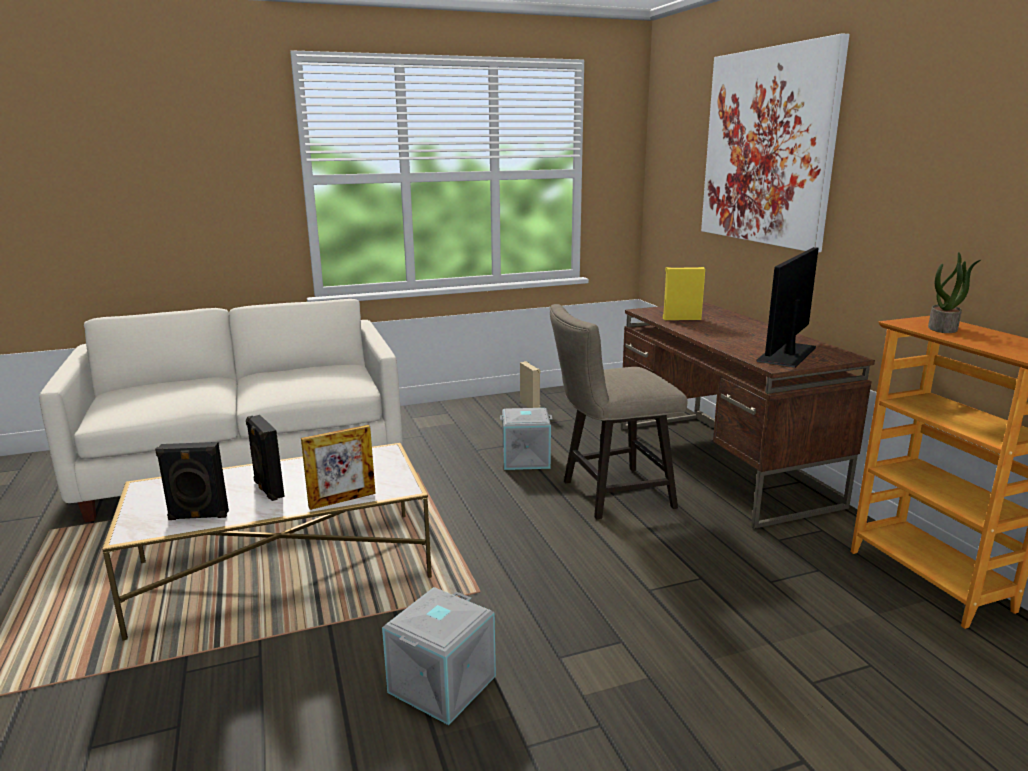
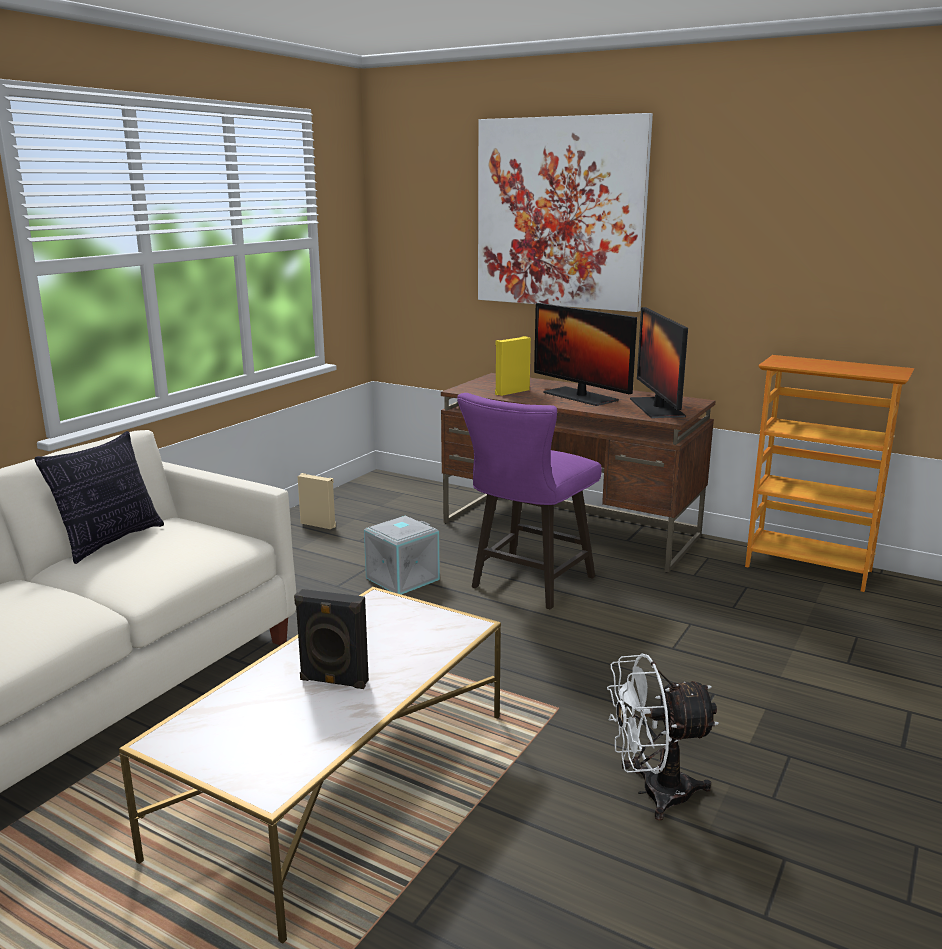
camera: 40 degrees left, 0 degrees up
black speaker [155,442,229,520] -> none
picture frame [301,425,376,510] -> none
grey storage box [382,587,496,725] -> white fan [607,654,719,821]
beige stool [550,304,688,519] -> purple stool [457,393,602,609]
potted plant [928,252,981,333] -> none
none -> pillow [34,431,164,564]
none -> monitor [534,303,637,406]

